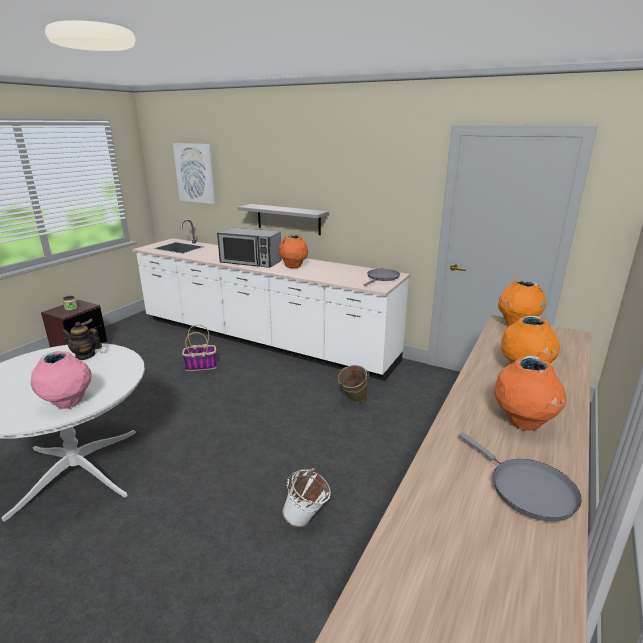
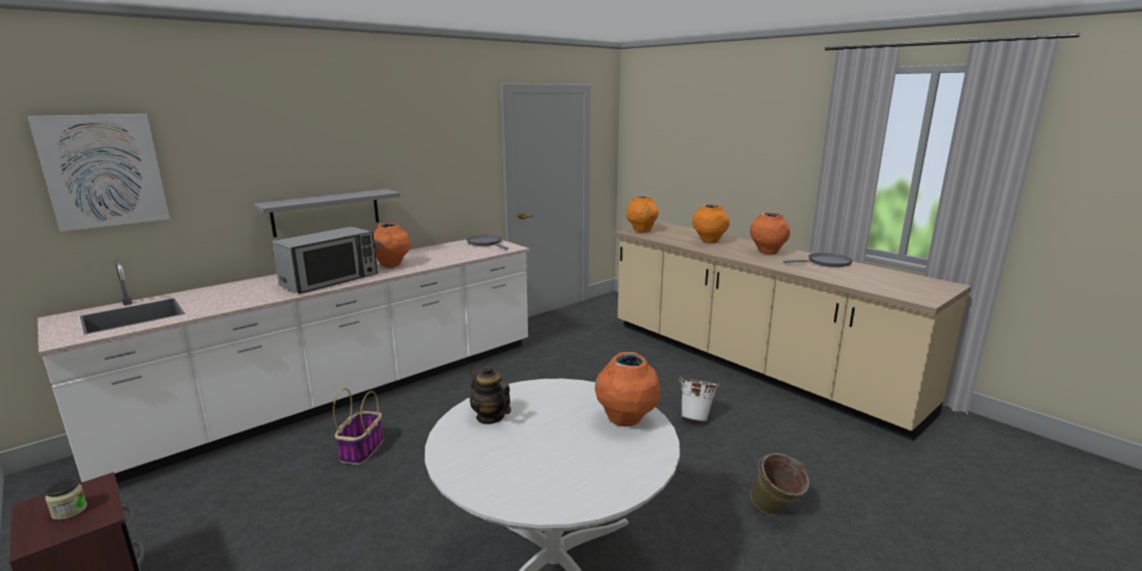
camera: 70 degrees left, 5 degrees down
pink vase [31,351,91,409] -> orange vase [595,352,660,427]
teapot [61,322,102,360] -> teapot turned 105 degrees clockwise [470,365,511,424]
green bucket [338,365,369,403] -> green bucket moved to [751,453,809,515]

